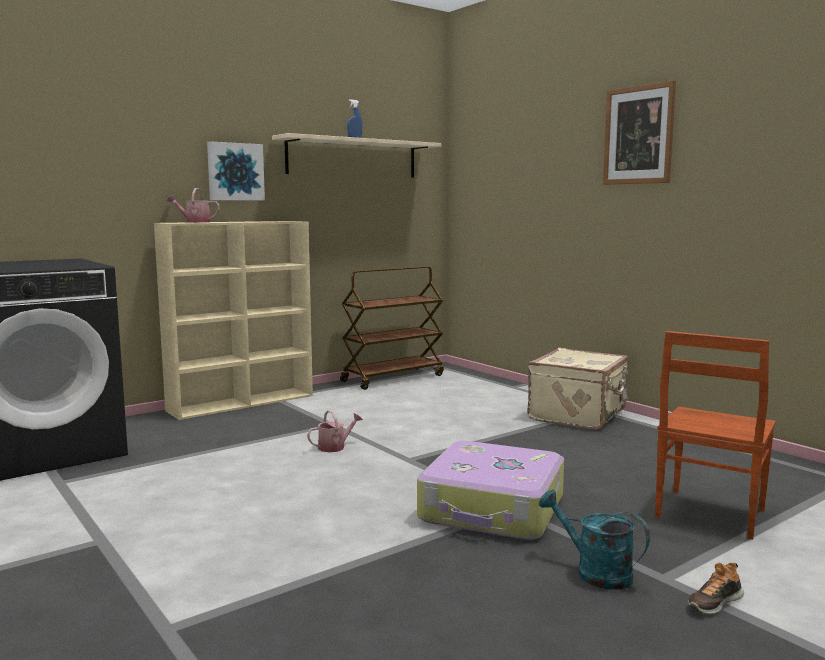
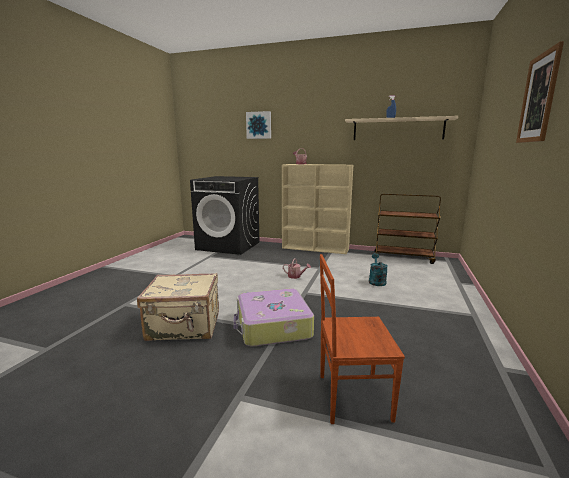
camera: 55 degrees right, 5 degrees up
picture [207,141,265,200] -> picture moved to [246,111,271,139]
beige suitcase [527,348,629,430] -> beige suitcase moved to [137,273,219,341]
turquoise watering can [539,490,650,590] -> turquoise watering can moved to [369,253,388,286]
shoe [688,563,744,614] -> none

